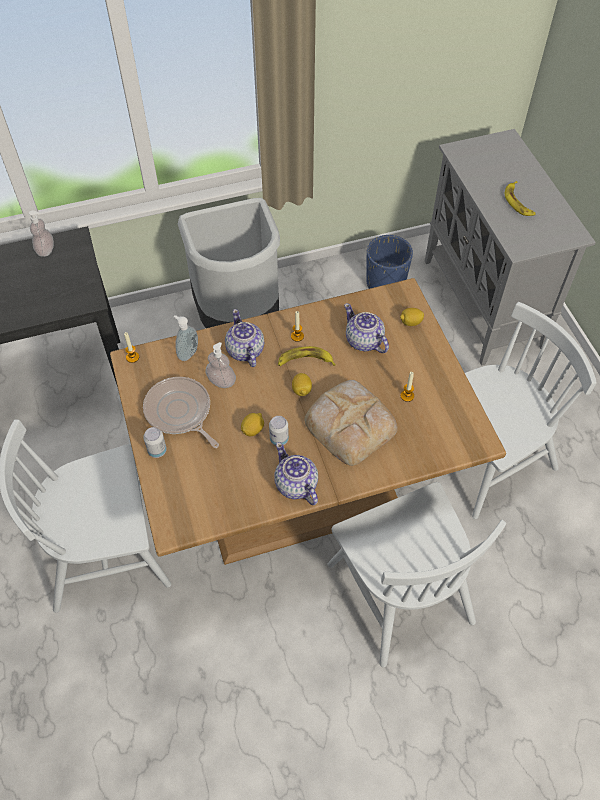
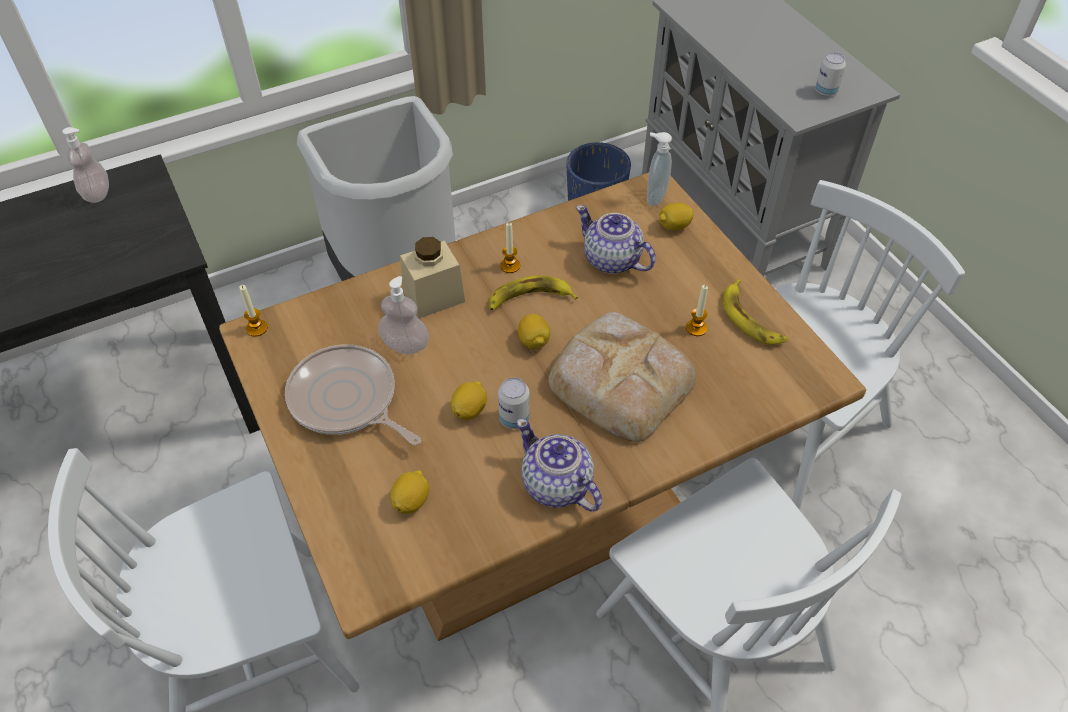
camera: 10 degrees left, 5 degrees down
can [143,427,167,458] -> can moved to [815,52,846,97]
soap dispenser [174,315,198,361] -> soap dispenser moved to [647,132,672,206]
teapot [225,309,264,367] -> beige jar [400,237,465,319]
banana [505,181,535,216] -> banana moved to [723,279,787,345]
none -> lemon [390,470,430,514]

